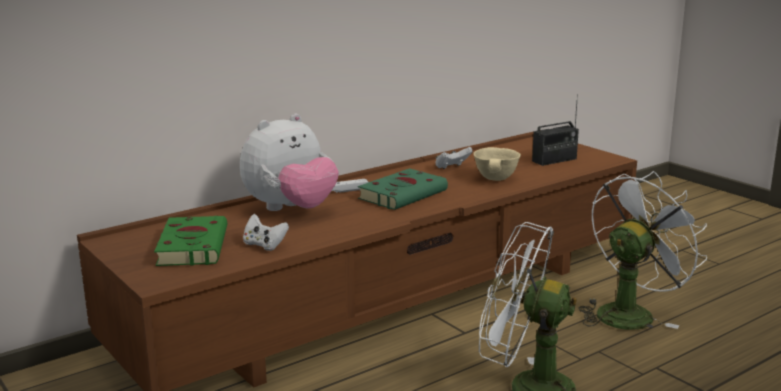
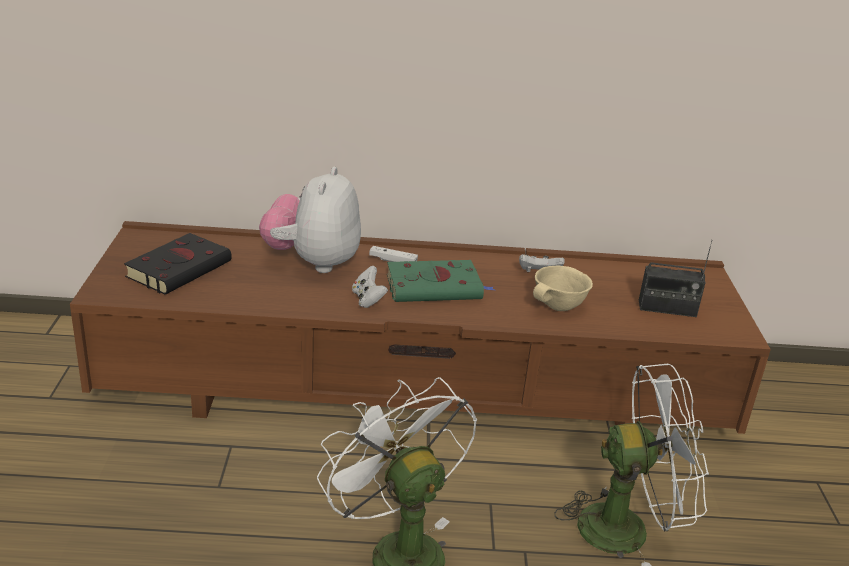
camera: 35 degrees right, 10 degrees up
green book [154,216,227,266] -> black book [124,233,232,295]
plush toy [240,113,339,211] -> plush toy turned 105 degrees clockwise [259,167,361,273]
white game controller [243,214,289,251] -> white game controller moved to [352,266,388,308]

